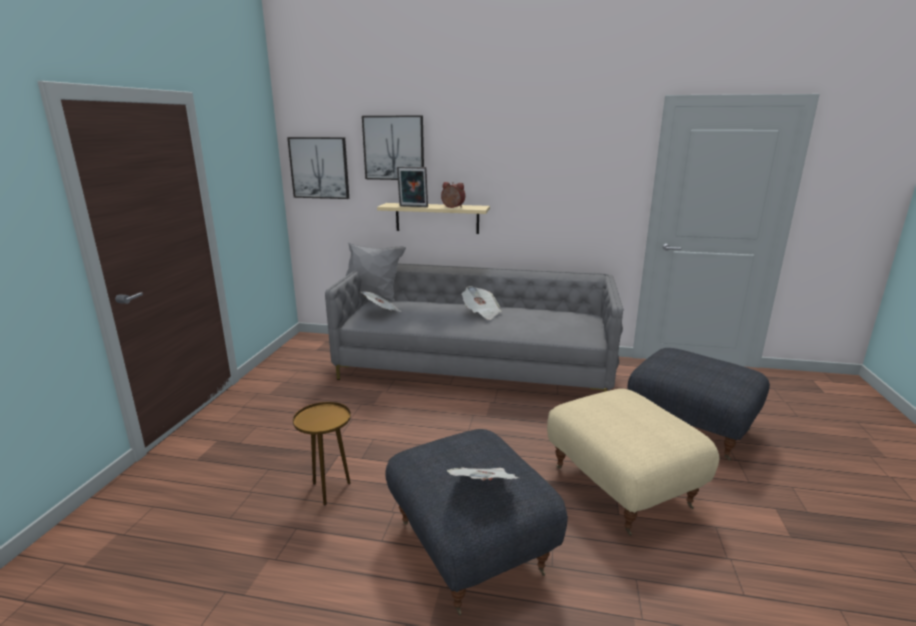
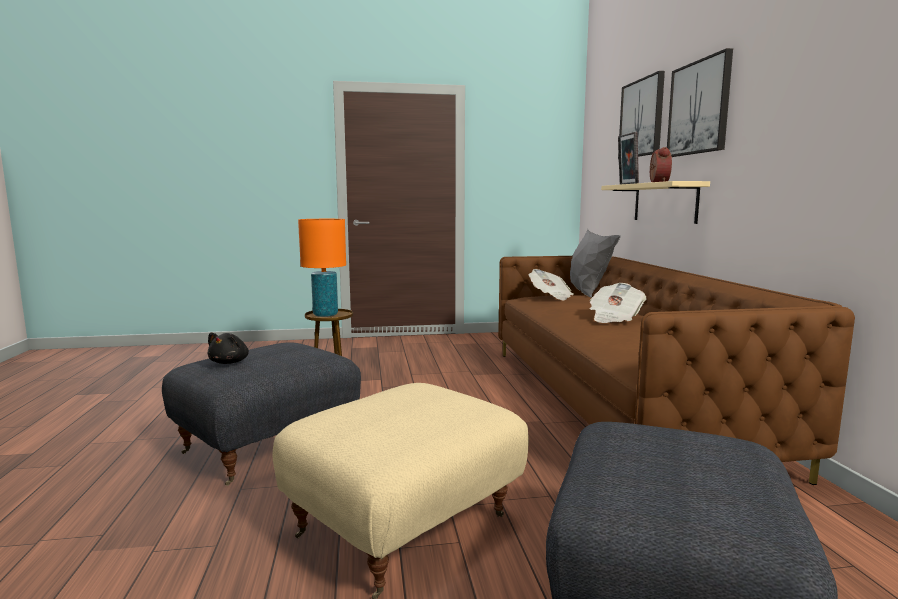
camera: 70 degrees right, 10 degrees down
picture [287,137,349,199] -> picture moved to [667,48,733,157]
grey sofa [325,263,624,392] -> brown sofa [498,256,855,485]
newspaper [447,467,519,481] -> black plush toy [207,332,249,364]
none -> orange table lamp [298,219,346,317]

